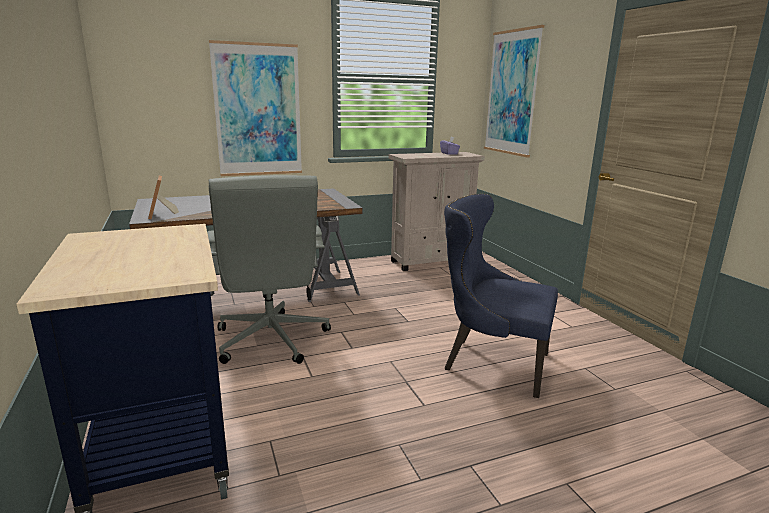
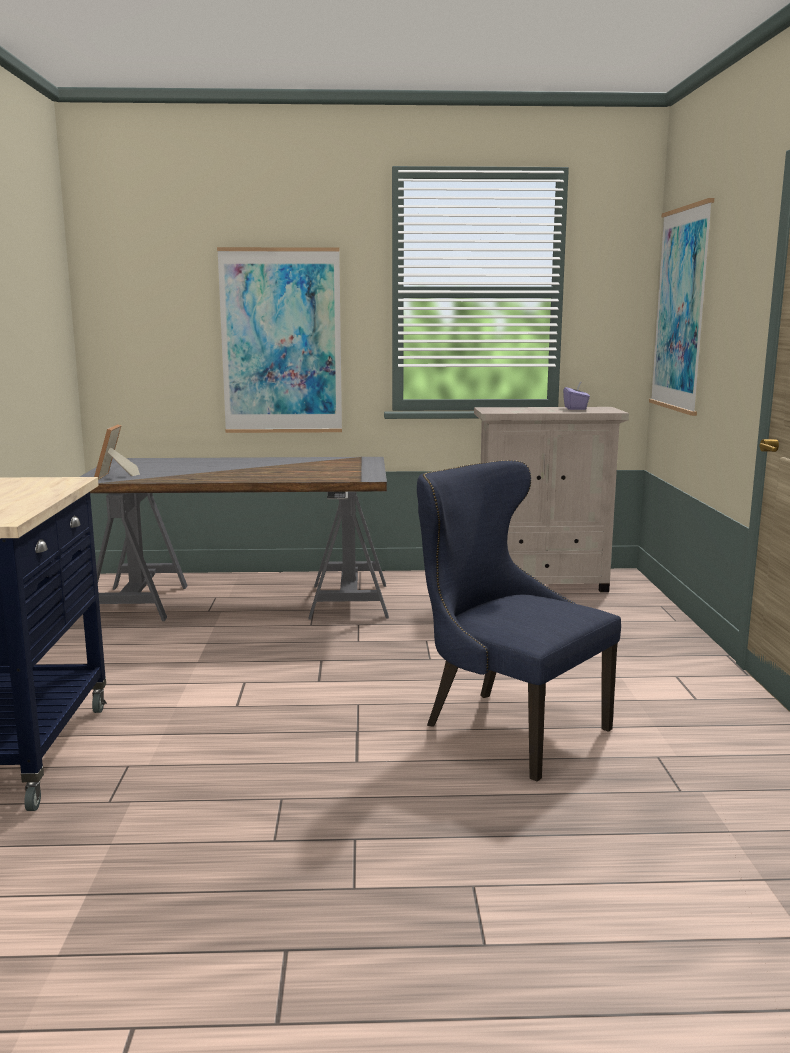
camera: 20 degrees right, 5 degrees down
grey office chair [207,175,331,364] -> none

